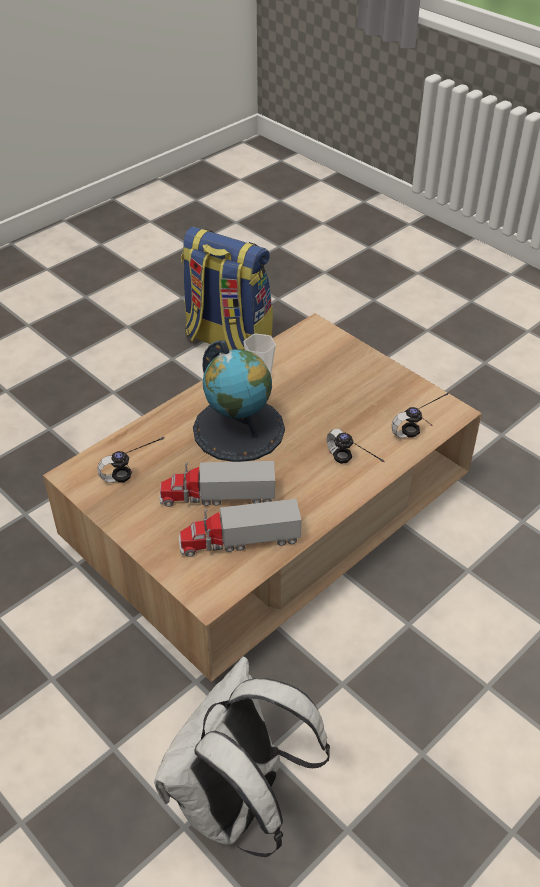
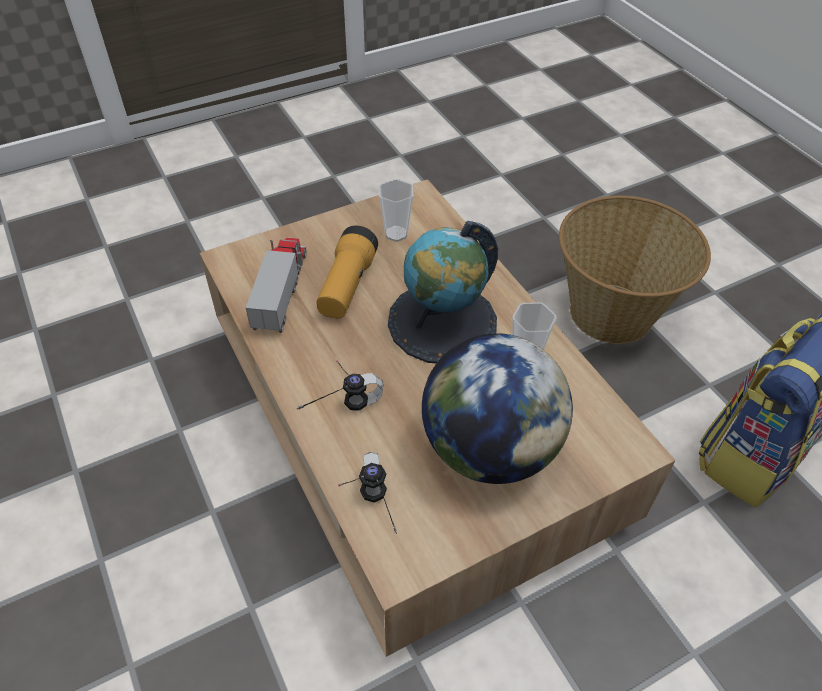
camera: 105 degrees right, 5 degrees up
headphones [98,437,164,483] -> cup [379,179,413,242]
white backpack [154,656,330,857] -> none
toy truck [160,461,275,507] -> flashlight [317,225,378,318]
none -> globe [422,333,573,484]
none -> basket [559,195,711,344]

